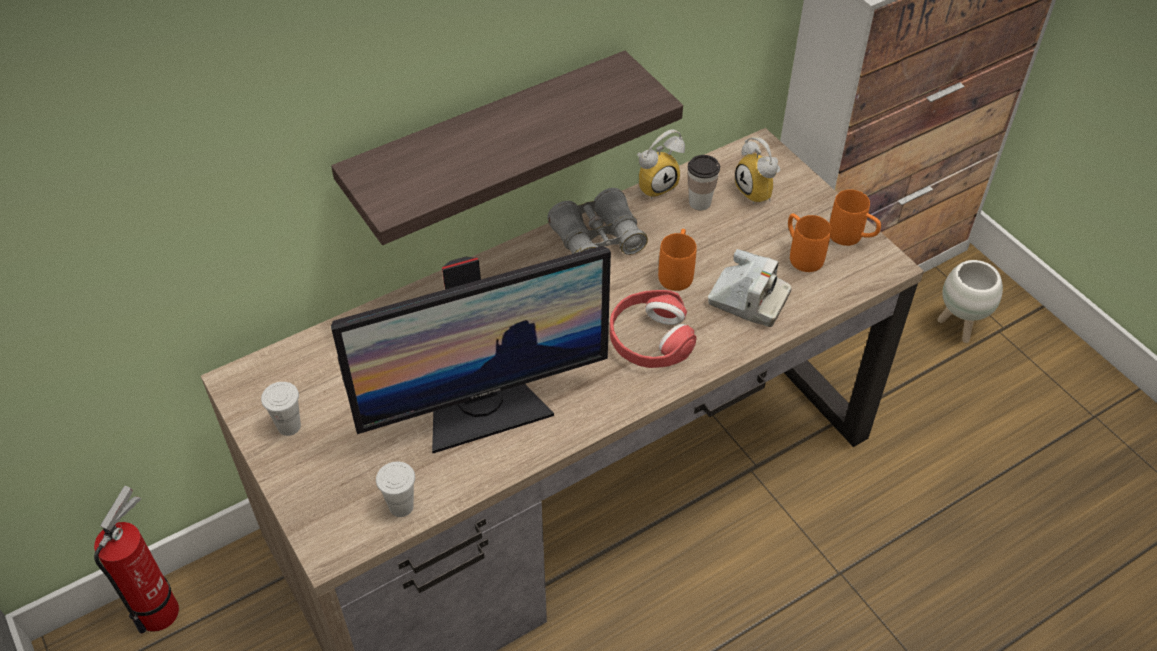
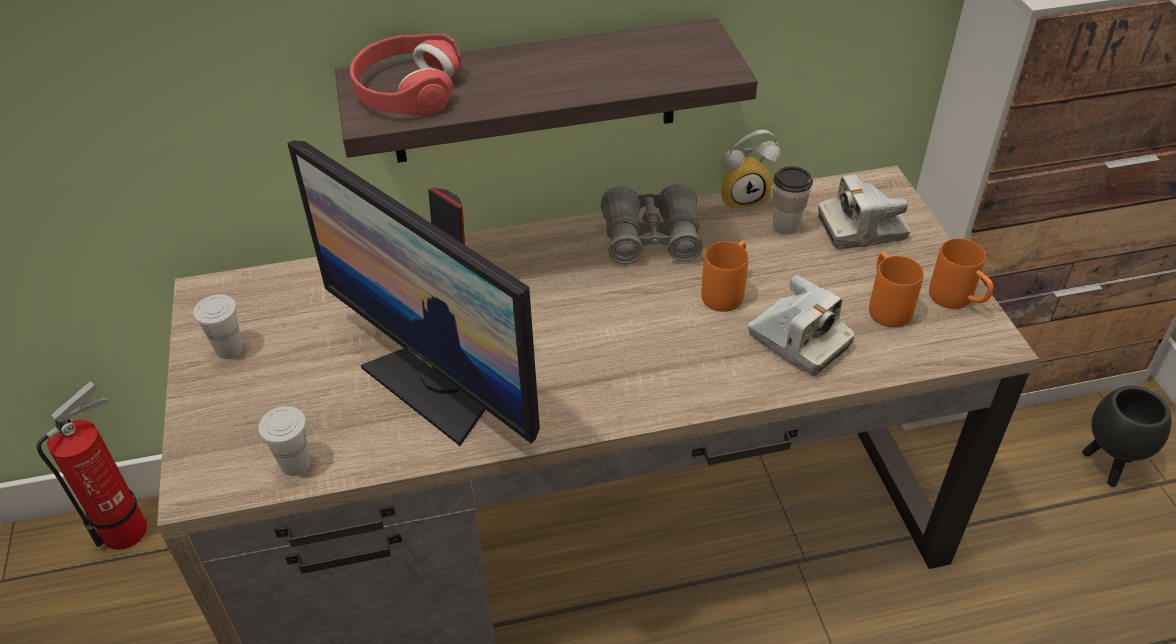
camera: 20 degrees right, 5 degrees down
monitor [331,246,611,453] -> monitor turned 45 degrees clockwise [287,140,540,446]
red headphones [610,290,697,368] -> red headphones moved to [350,34,462,116]
alarm clock [735,137,780,204] -> camera [818,175,911,249]
white planter [937,260,1003,343] -> black planter [1082,386,1171,487]

